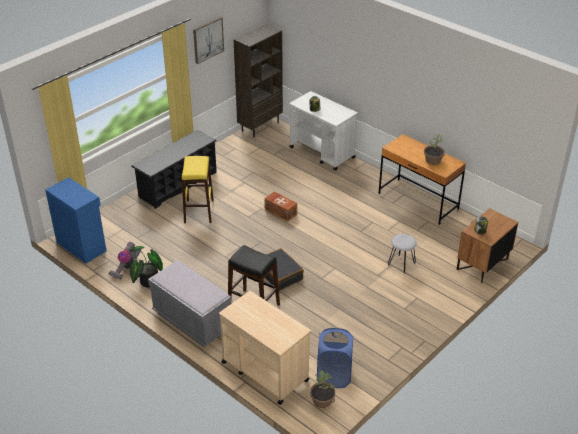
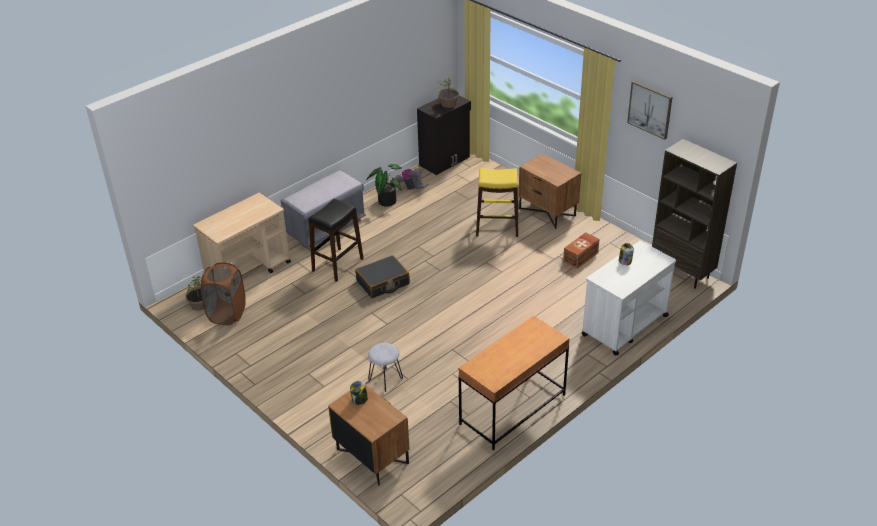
camera: 95 degrees right, 0 degrees up
blue cabinet [45,177,106,264] -> black cabinet [417,95,471,175]
black shoe rack [131,130,217,209] -> brown nightstand [518,154,581,229]
brown storage box [264,192,297,222] -> brown storage box moved to [563,232,600,269]
blue laundry basket [317,328,353,388] -> brown laundry basket [201,263,245,325]
potted plant [424,134,445,165] -> potted plant moved to [437,76,459,108]

